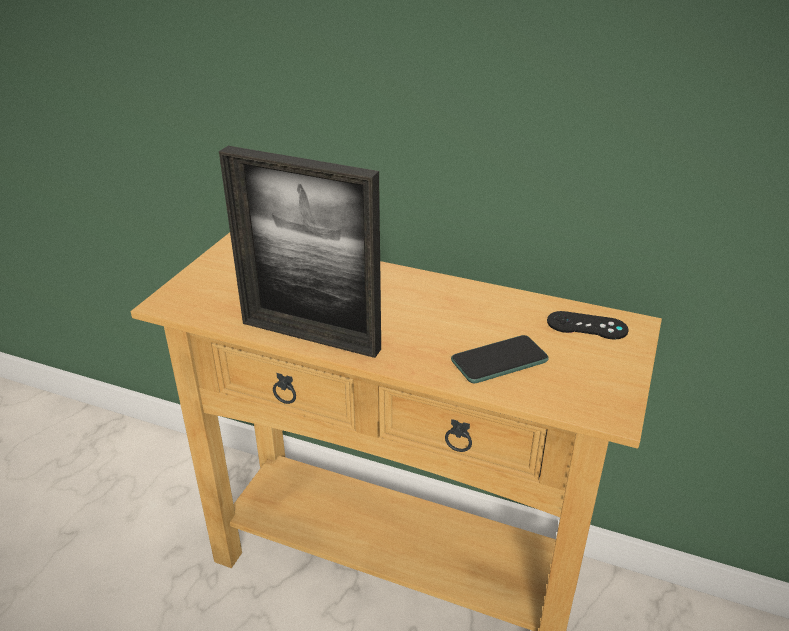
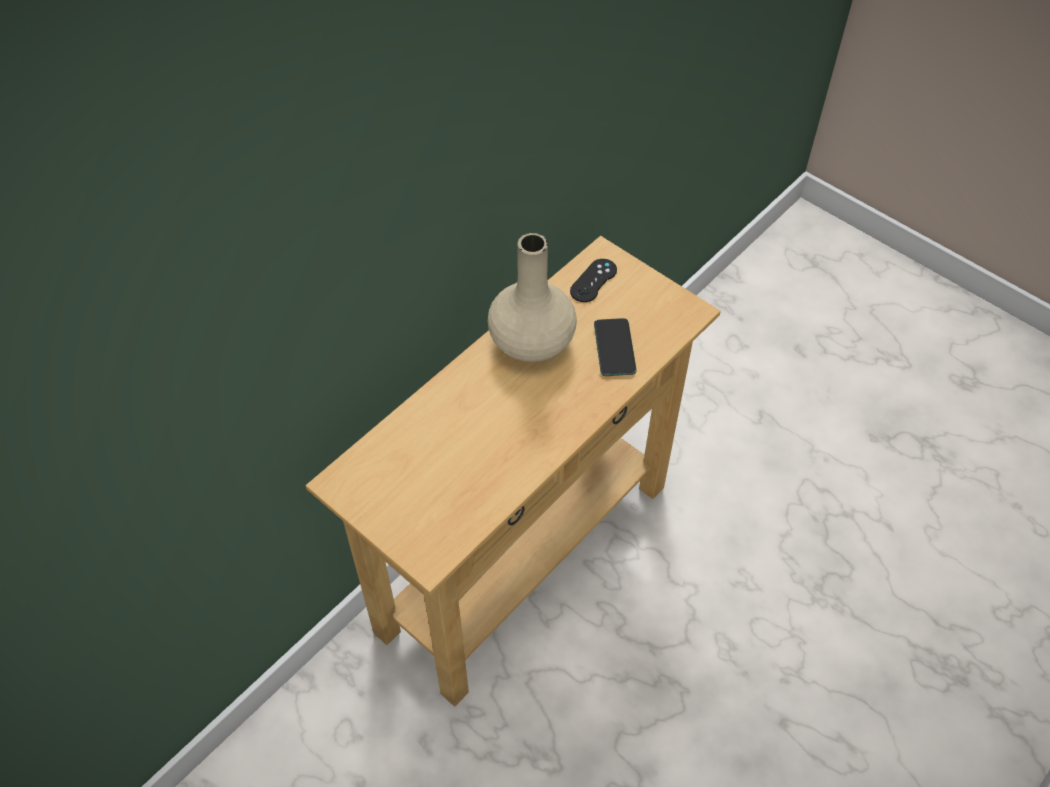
camera: 70 degrees left, 20 degrees up
picture frame [219,146,381,358] -> none
none -> beige vase [487,233,577,362]

